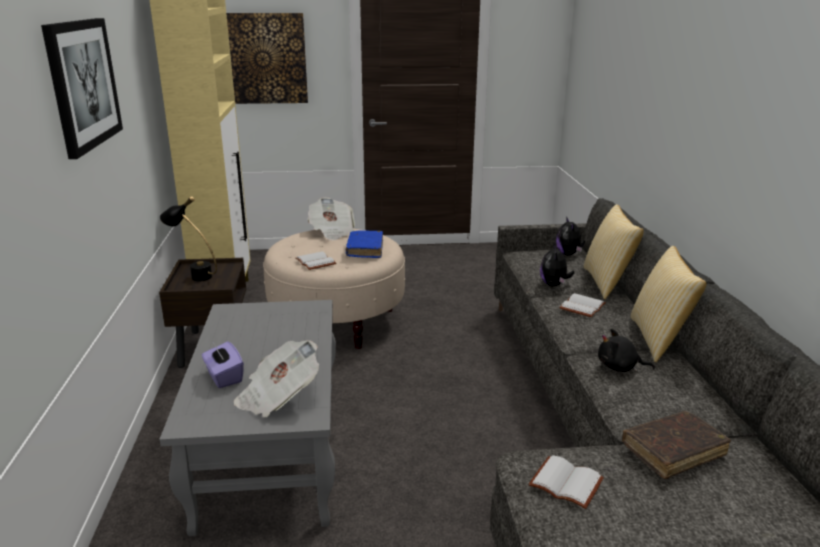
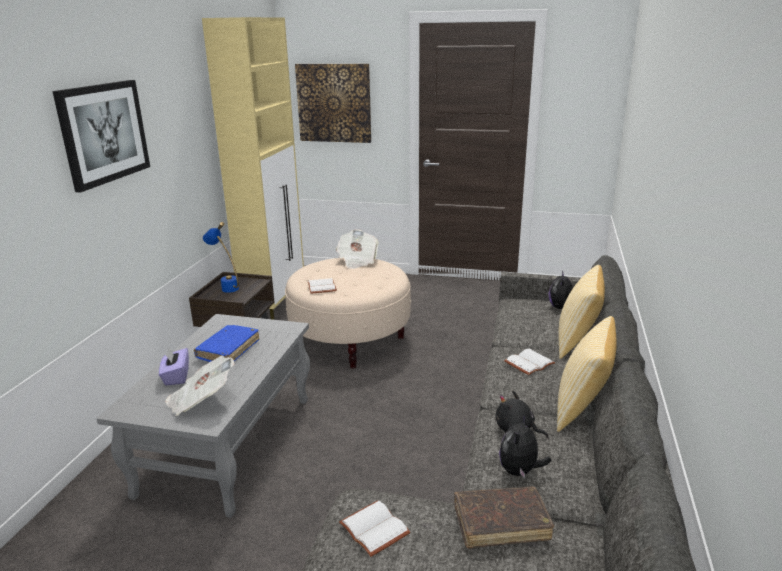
camera: 20 degrees right, 0 degrees up
black table lamp [160,196,217,281] -> blue table lamp [203,222,239,293]
blue book [346,230,383,258] -> blue book moved to [194,325,259,362]
plush toy [540,244,574,286] -> plush toy moved to [499,415,551,479]

